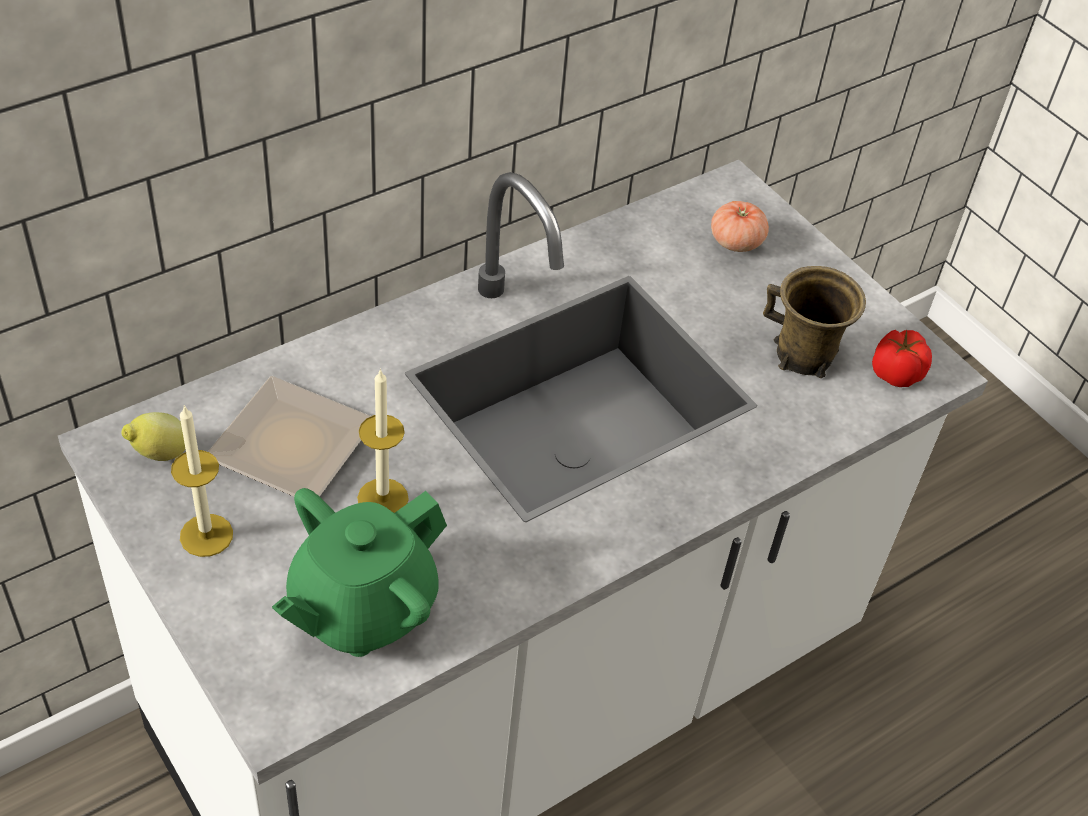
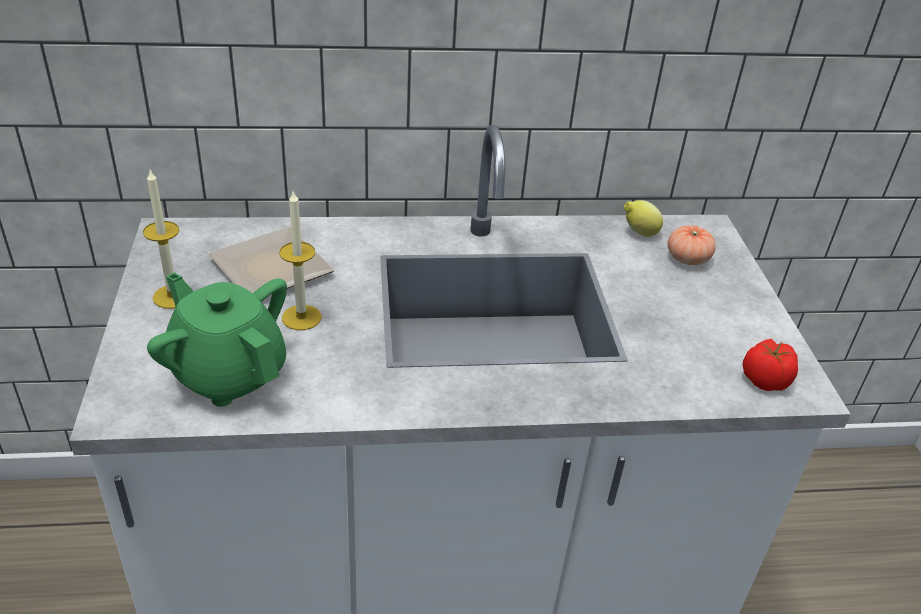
camera: 30 degrees right, 10 degrees down
lemon [121,412,185,461] -> lemon moved to [624,200,663,237]
green teapot [272,488,447,657] -> green teapot turned 60 degrees clockwise [147,272,287,407]
brown mug [763,266,866,378] -> none

